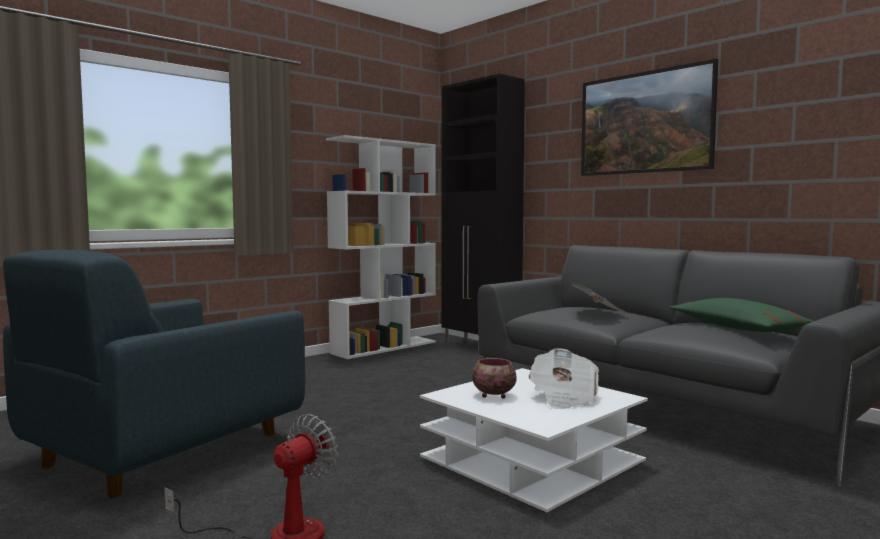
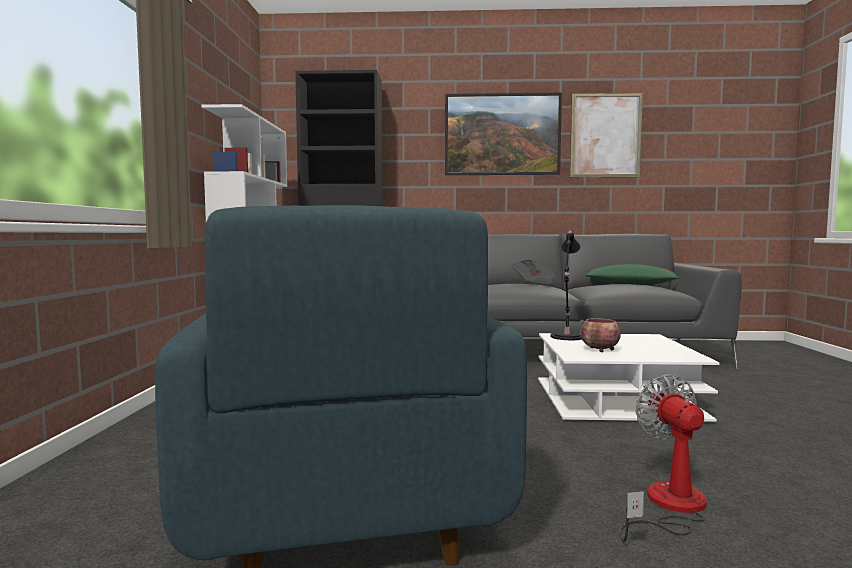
camera: 45 degrees left, 0 degrees up
newspaper [528,348,599,409] -> none
none -> black table lamp [550,230,582,340]
none -> picture [570,93,643,177]

